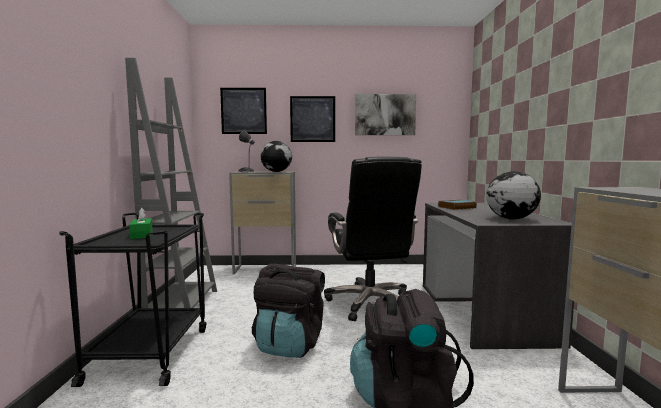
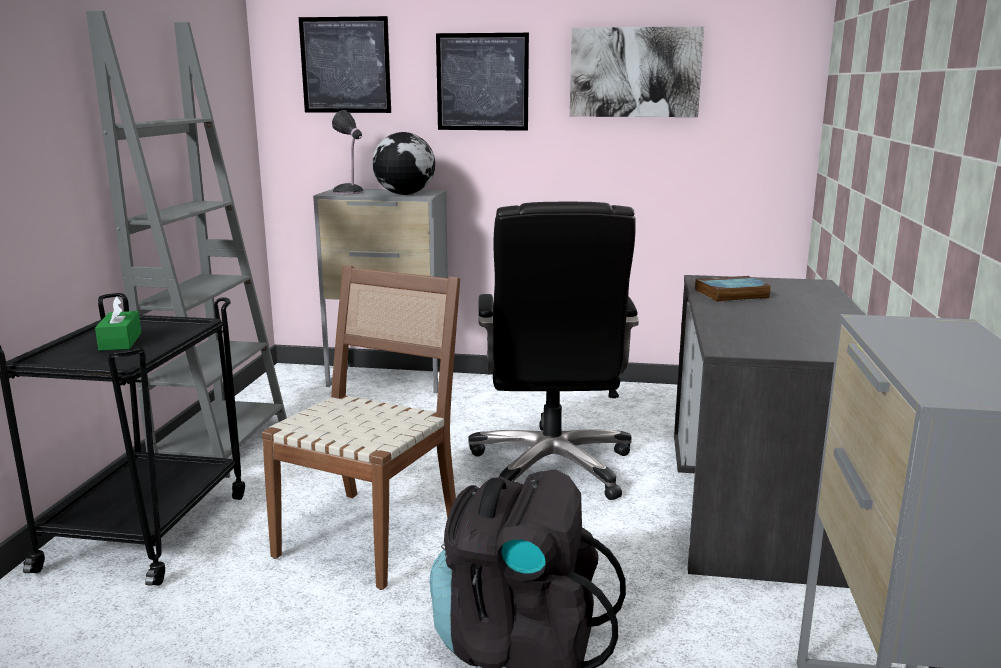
camera: 10 degrees right, 10 degrees up
black backpack [252,264,325,358] -> chair [262,265,460,590]
globe [486,171,541,219] -> none

